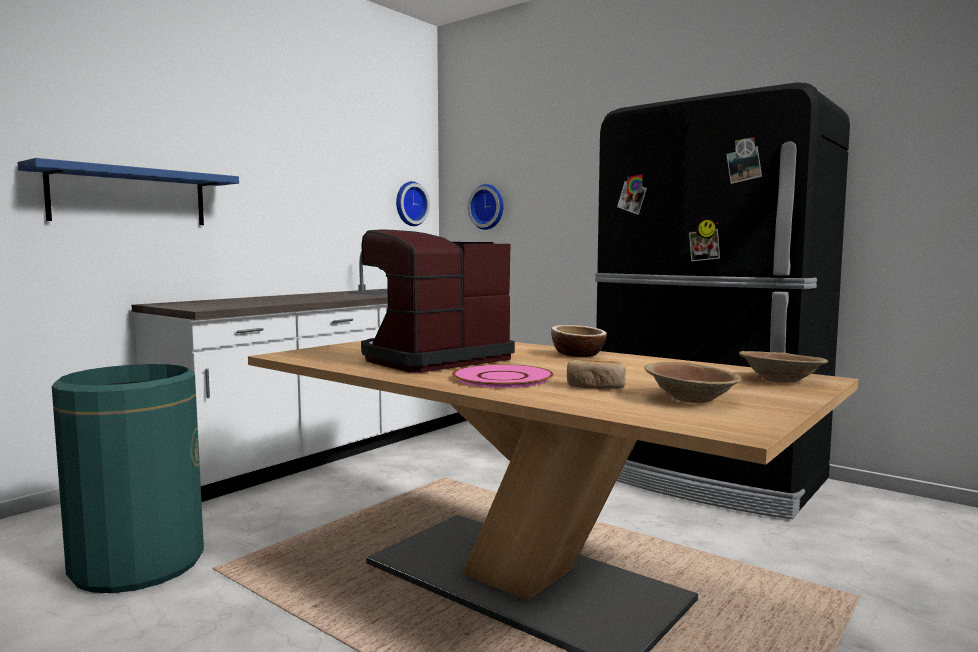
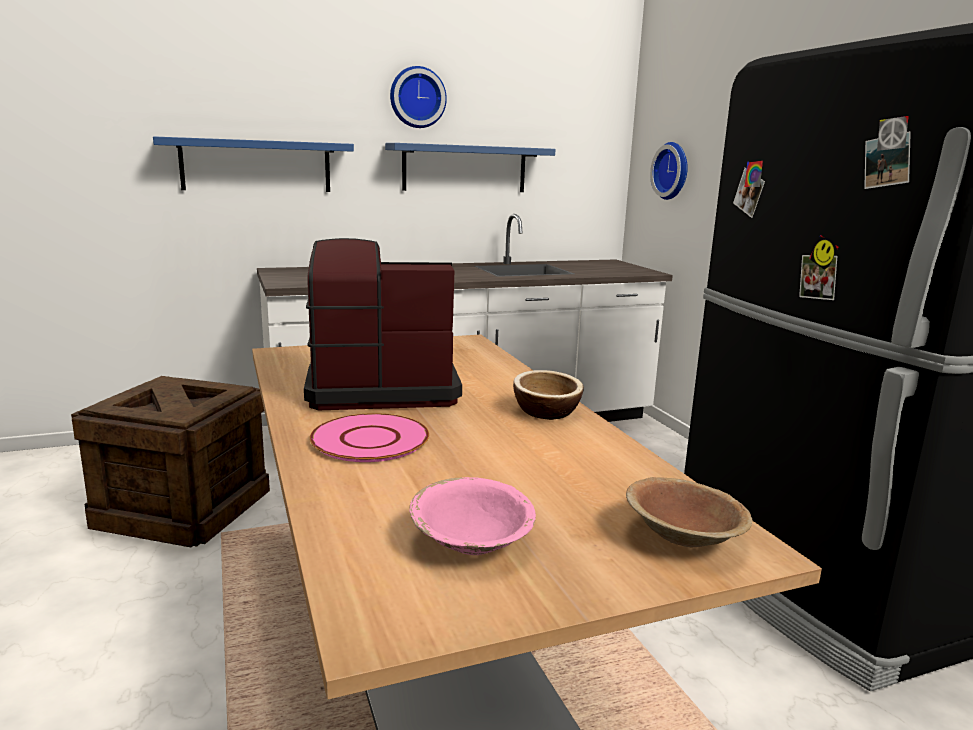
camera: 30 degrees right, 10 degrees up
green trash can [52,364,204,593] -> crate [71,376,270,547]
wall clock [396,181,430,226] -> wall clock moved to [390,66,447,128]
bread [567,360,626,389] -> none
brown bowl [644,362,742,403] -> pink bowl [409,477,536,555]
none -> blue shelf [385,143,555,192]

